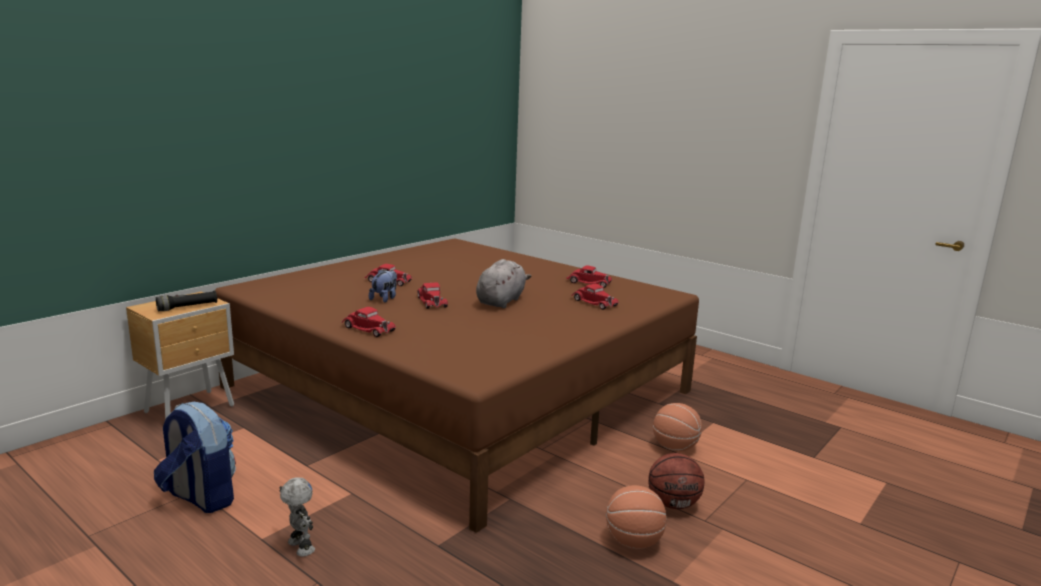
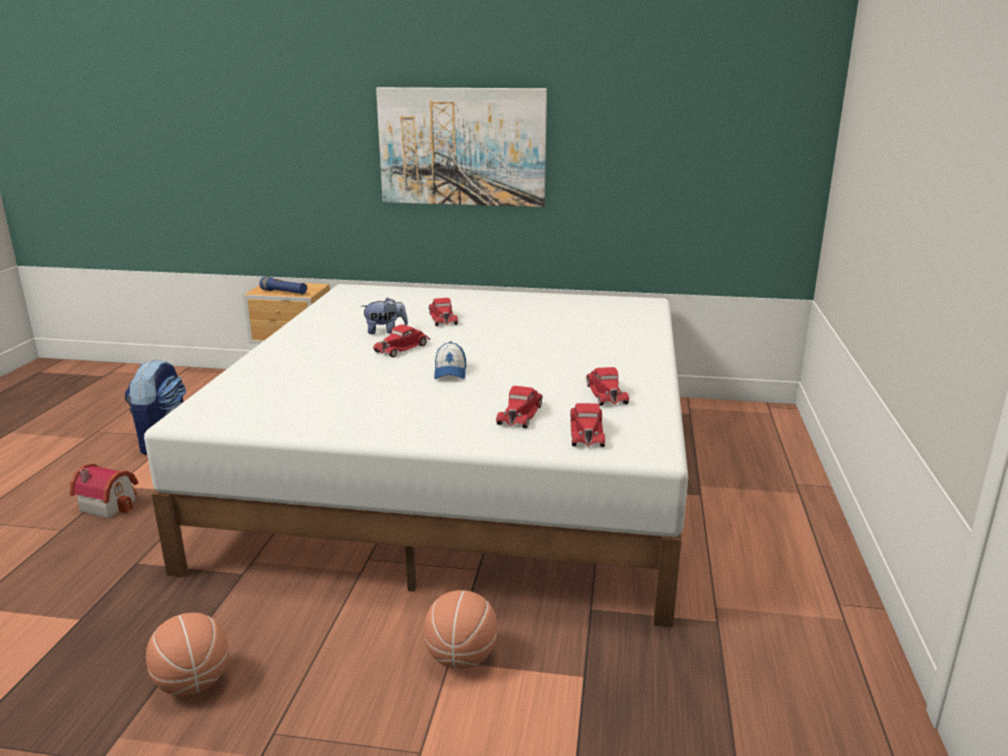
camera: 60 degrees right, 5 degrees up
black flashlight [156,291,217,311] -> blue flashlight [260,277,307,295]
brown bed [215,238,699,533] -> white bed [144,284,688,628]
toy robot [279,477,315,557] -> toy house [70,463,138,519]
red toy car [341,307,396,337] -> red toy car moved to [570,403,605,447]
grey plush toy [476,259,531,308] -> cap [434,342,466,379]
basketball [648,453,704,509] -> none
none -> picture [376,87,547,207]

